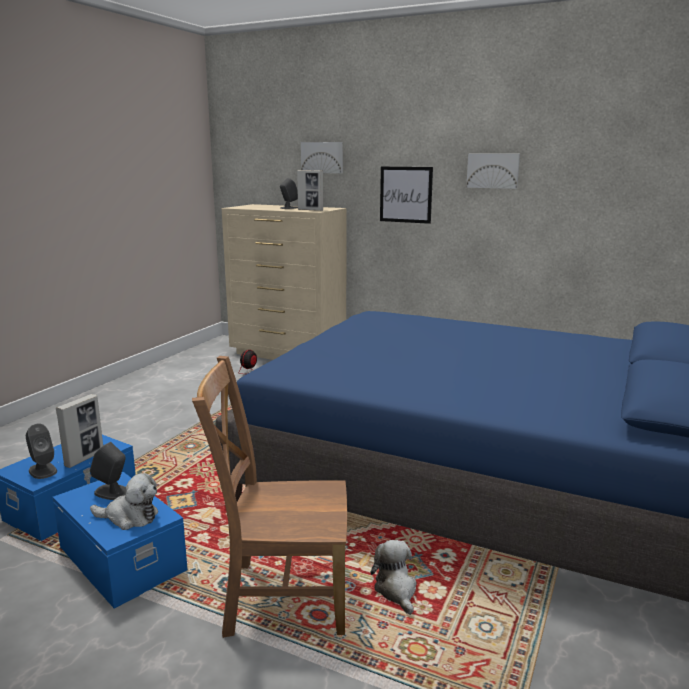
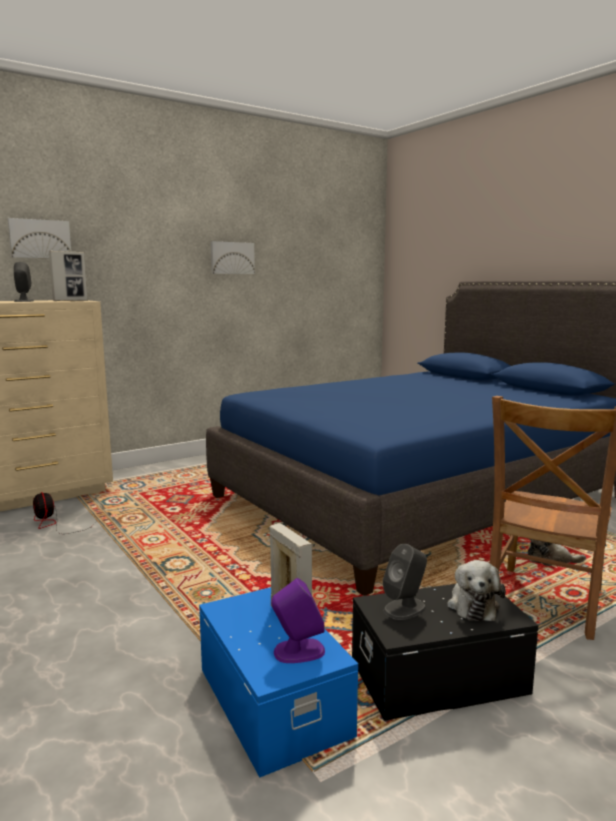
camera: 60 degrees left, 5 degrees down
grey speaker [26,424,57,479] -> purple speaker [271,578,325,663]
blue storage box [53,472,188,608] -> black storage box [352,584,539,721]
plush toy [90,473,158,530] -> plush toy turned 150 degrees clockwise [447,560,506,621]
picture [380,167,433,224] -> none

